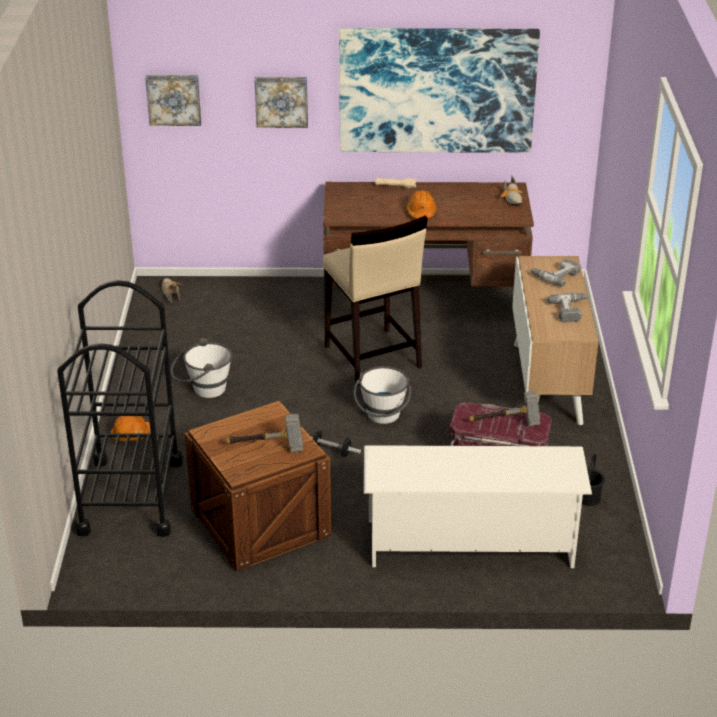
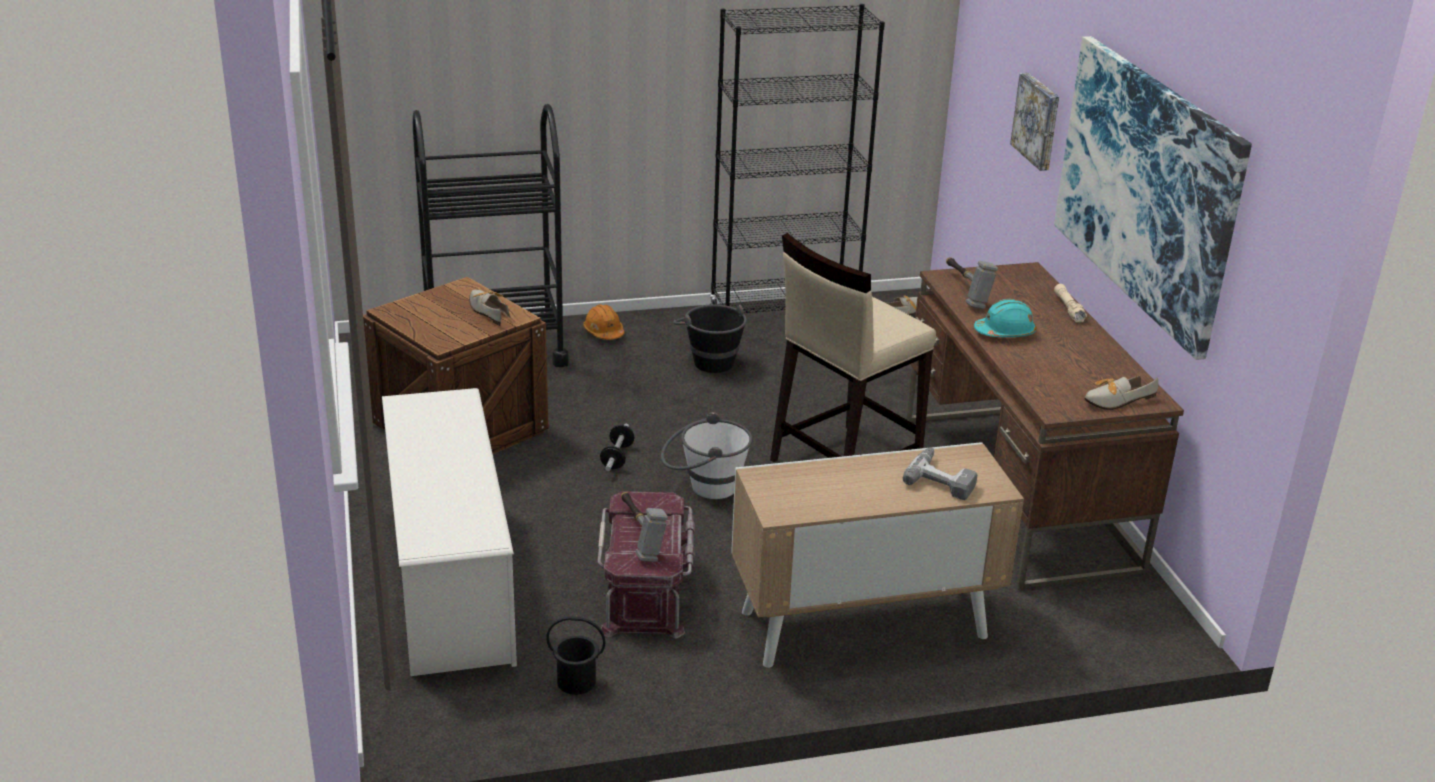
camera: 75 degrees right, 5 degrees down
picture [145,75,201,126] -> none
white bucket [170,338,233,398] -> black bucket [673,304,747,373]
hammer [225,414,303,452] -> hammer moved to [946,257,998,309]
orange hard hat [407,190,437,218] -> turquoise hard hat [974,299,1036,337]
power drill [548,293,588,322] -> none
none -> shoe [469,290,510,326]
none -> black bookcase [709,4,885,313]

